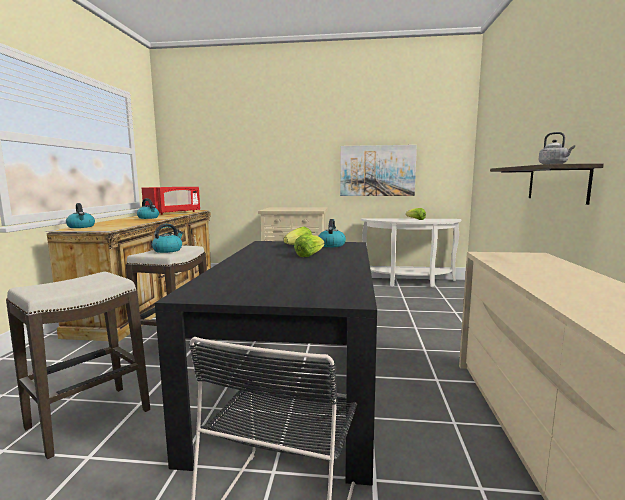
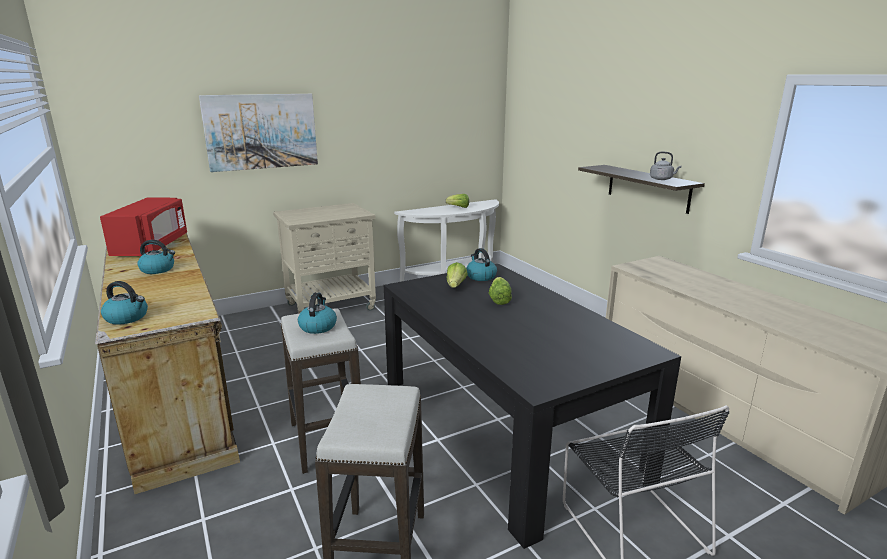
camera: 35 degrees left, 10 degrees up
picture [340,145,417,196] -> picture moved to [199,94,318,172]

